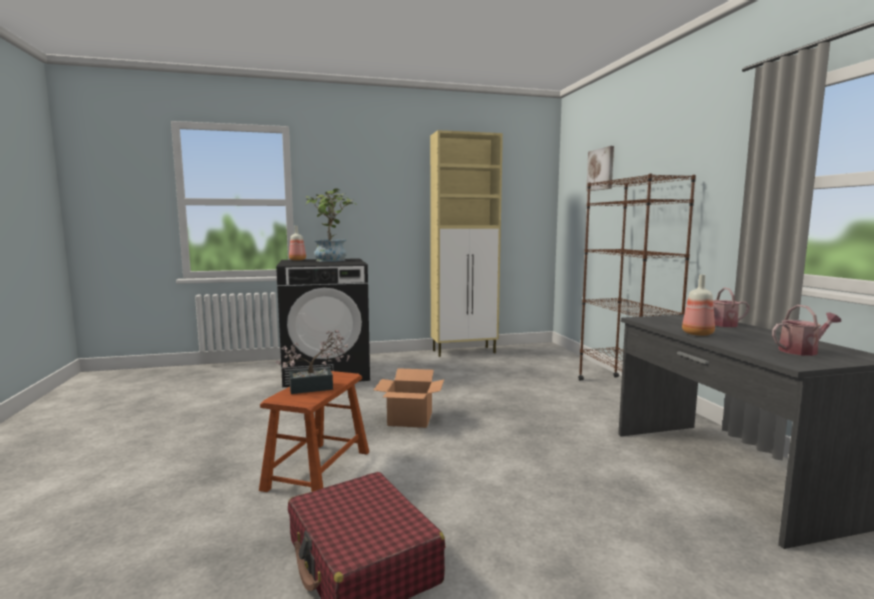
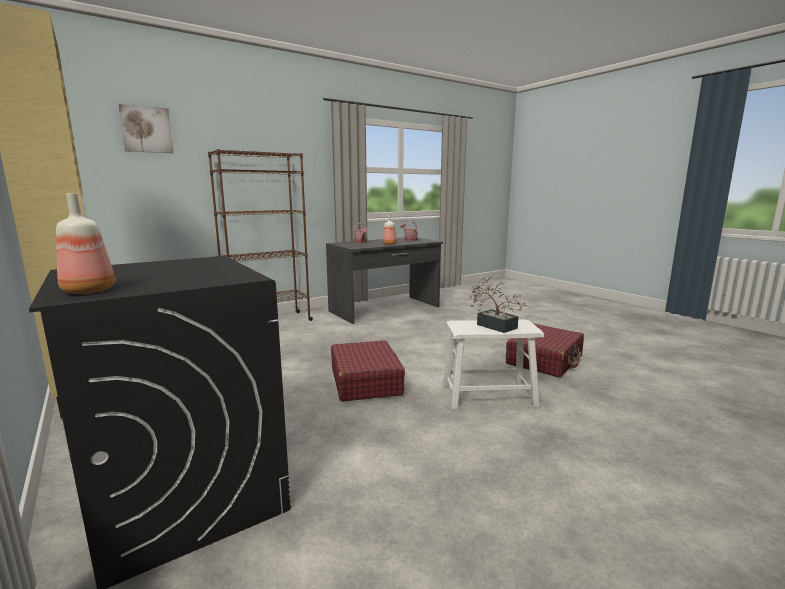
camera: 110 degrees left, 5 degrees up
brown stool [259,371,369,492] -> white stool [442,319,544,409]
potted plant [305,188,357,262] -> none
cardboard box [374,368,444,428] -> red suitcase [331,340,405,402]

